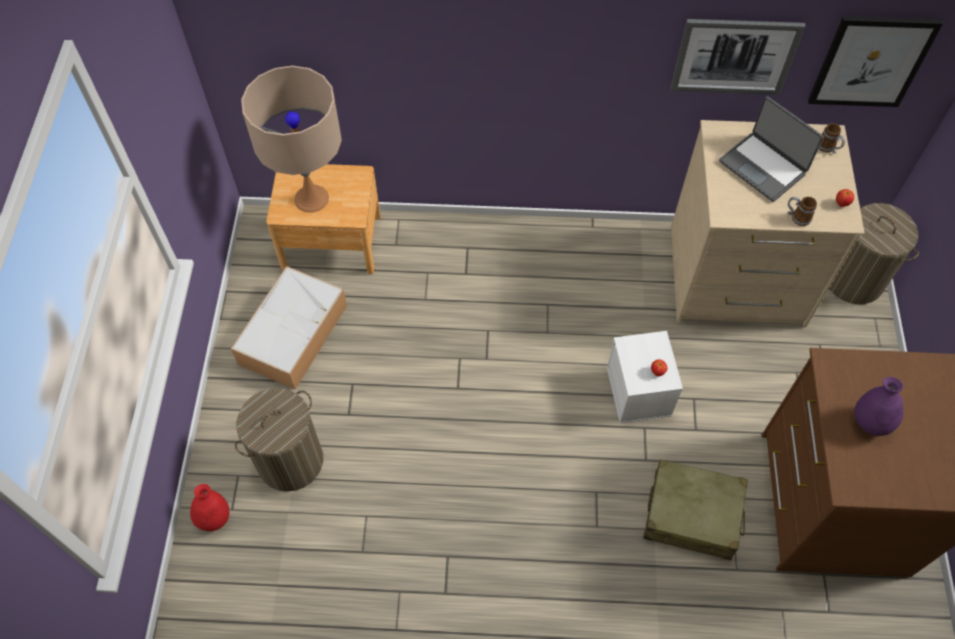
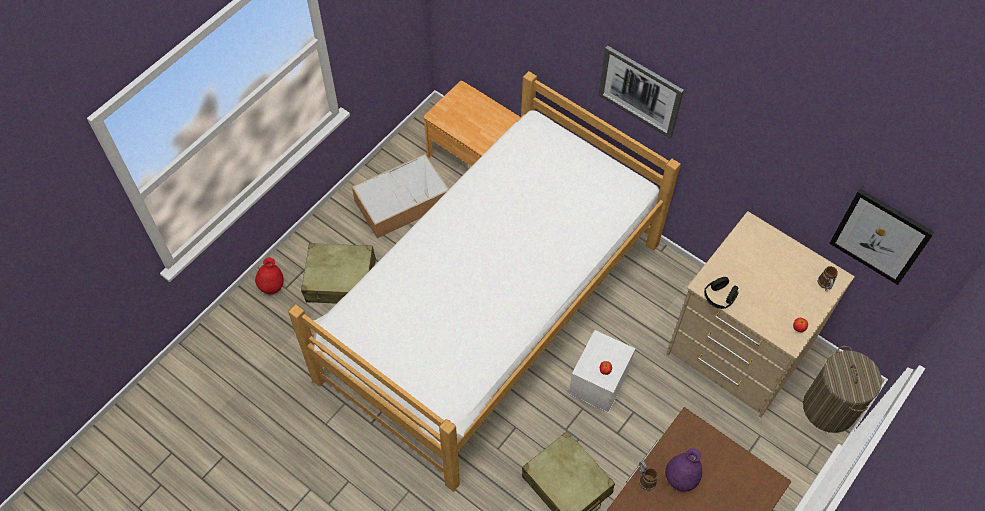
camera: 35 degrees right, 0 degrees up
laundry basket [235,388,323,492] -> beige suitcase [301,243,376,304]
beige table lamp [241,66,342,213] -> none
picture [671,19,806,95] -> picture moved to [598,45,684,138]
laptop [719,96,824,202] -> none
mug [788,196,817,226] -> mug moved to [639,461,658,490]
none -> bed [288,71,681,492]
none -> black headphones [704,277,739,309]

